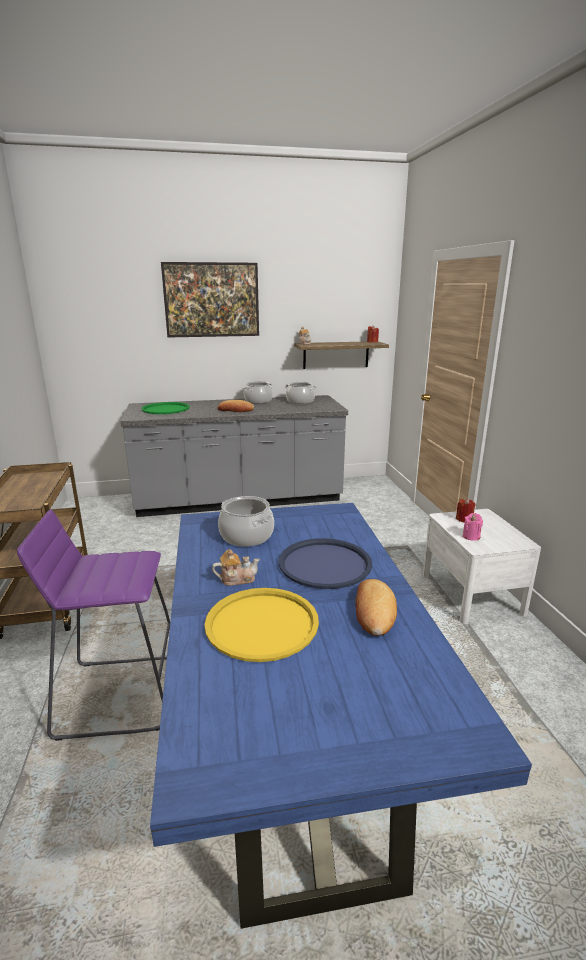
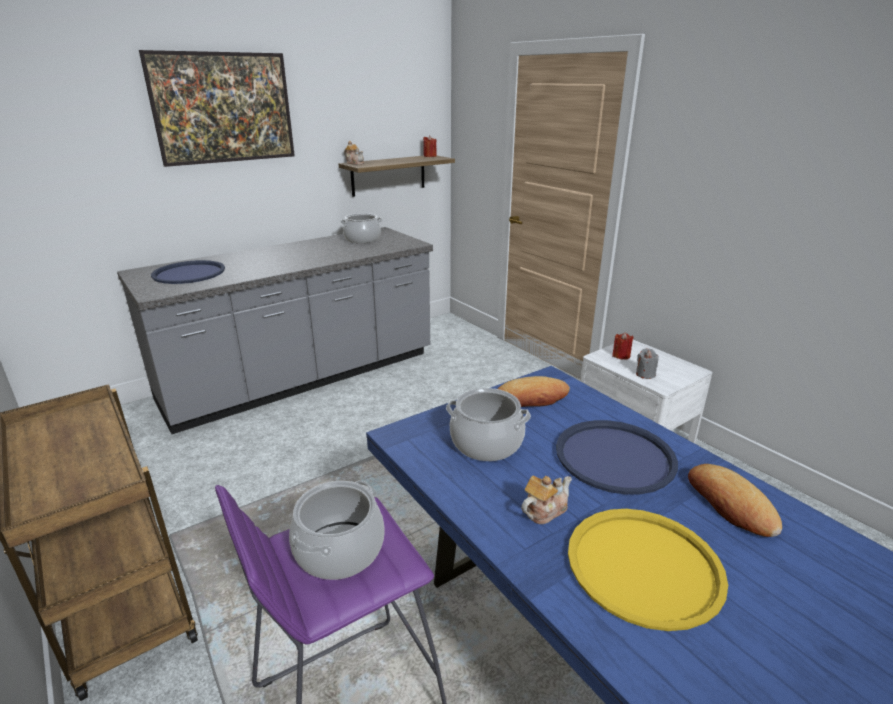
camera: 25 degrees left, 5 degrees up
green tray [141,402,190,414] -> blue tray [151,260,225,284]
bread [218,400,254,412] -> bread moved to [497,376,570,407]
cooking pot [244,381,273,403] -> cooking pot moved to [289,481,385,580]
pink candle [463,513,483,541] -> grey candle [636,348,659,379]

